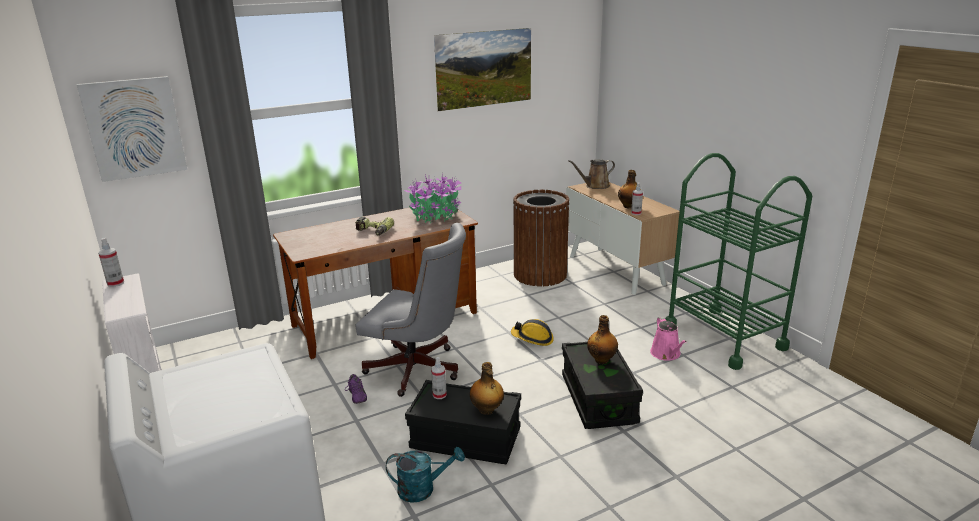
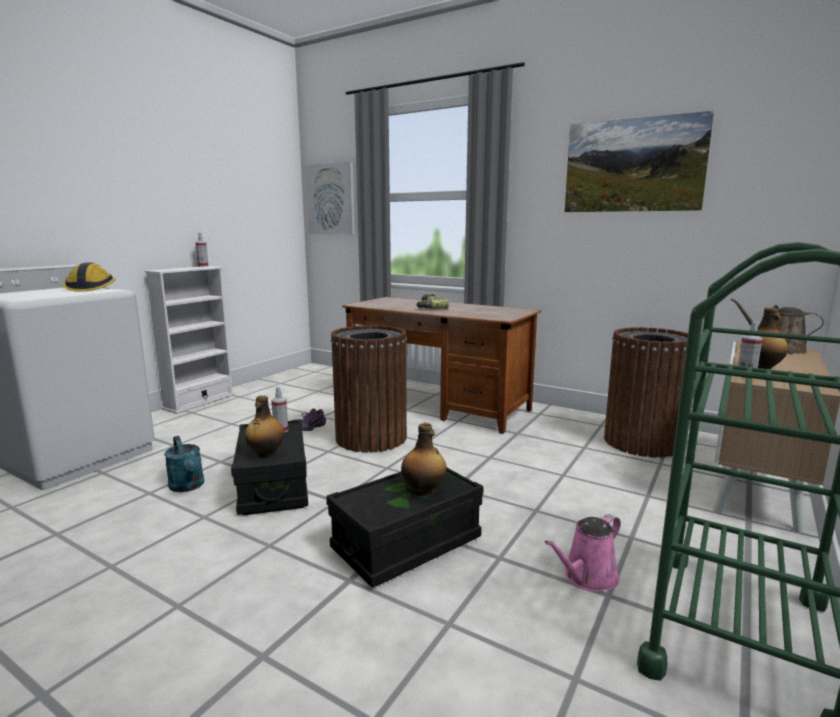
camera: 60 degrees right, 10 degrees down
grey office chair [355,223,466,397] -> brown trash can [331,325,407,453]
potted plant [404,174,461,223] -> none
hard hat [511,319,554,346] -> hard hat moved to [63,263,116,292]

